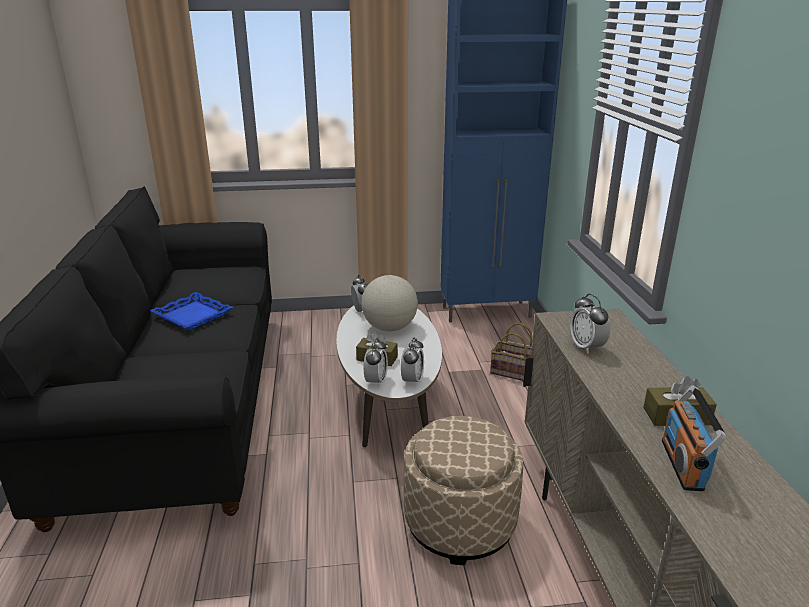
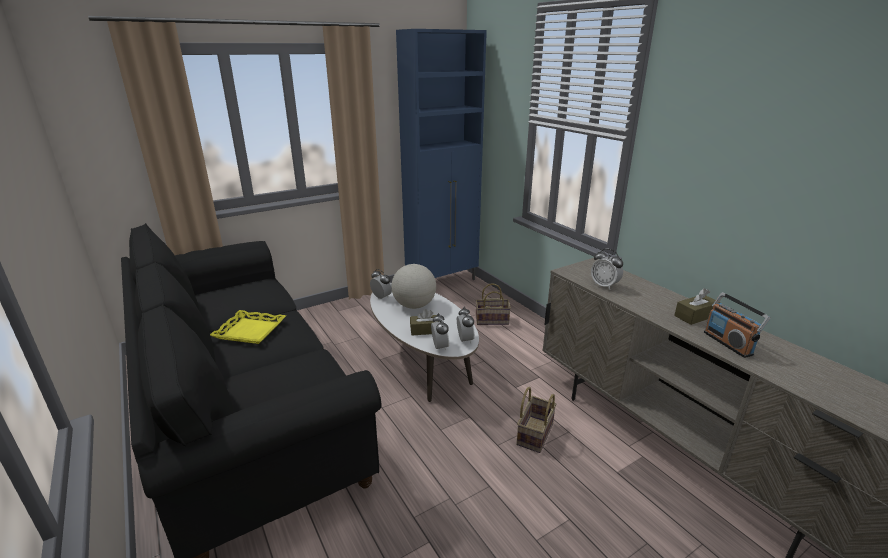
camera: 25 degrees left, 0 degrees up
blue tray [150,292,233,330] -> yellow tray [210,310,286,344]
beige ottoman [403,416,524,565] -> basket [516,387,556,453]

